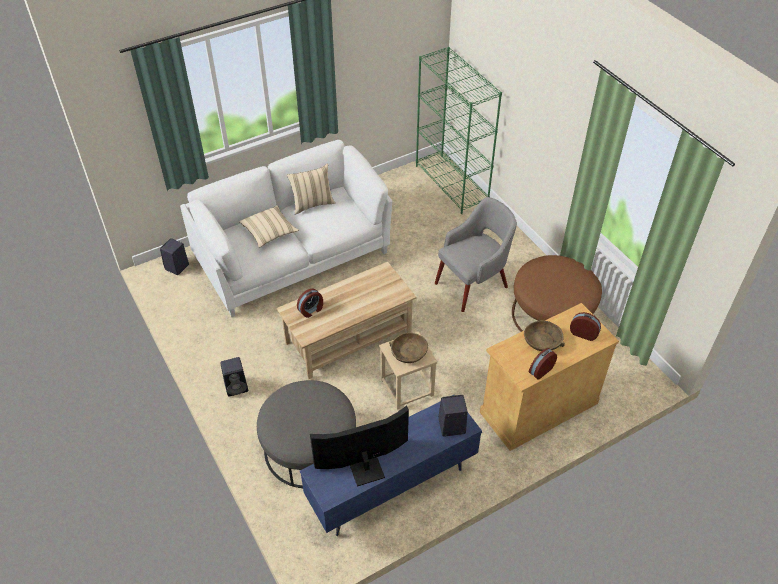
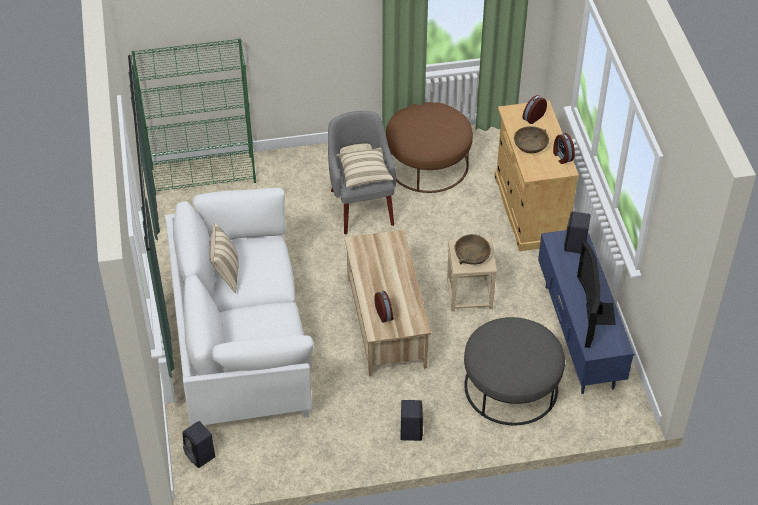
camera: 70 degrees left, 0 degrees up
beige pillow [239,205,299,248] -> beige pillow moved to [337,147,393,188]

